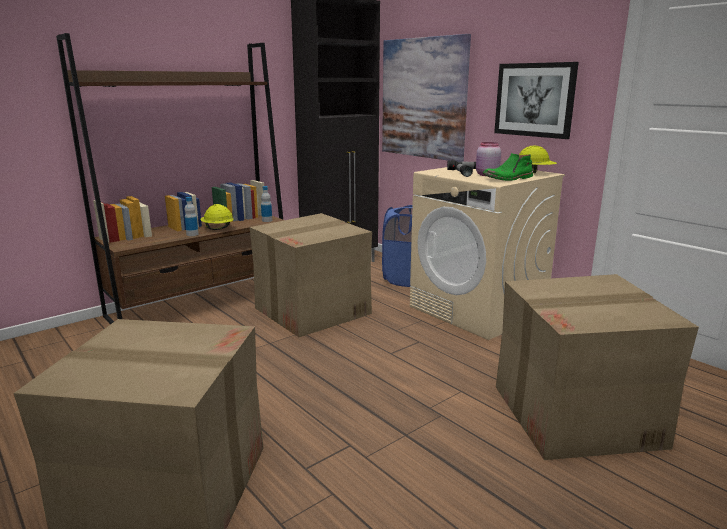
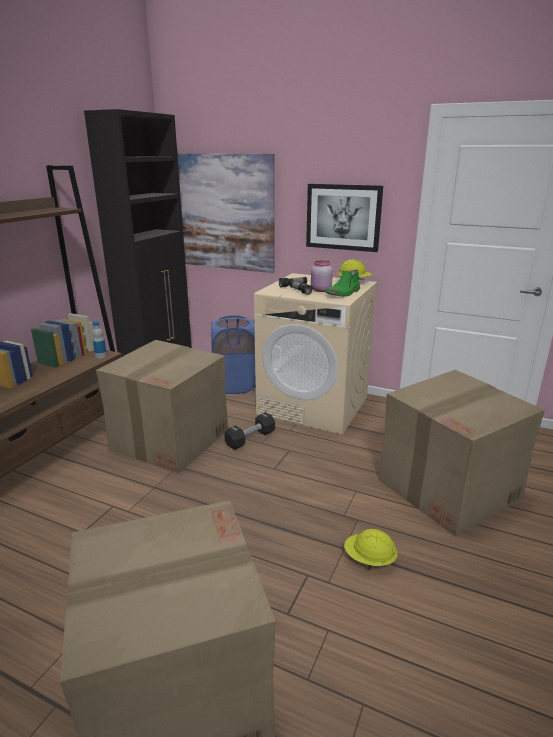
camera: 25 degrees left, 5 degrees up
bottle [184,197,198,236] -> none
yellow hard hat [200,204,234,230] -> yellow hard hat moved to [344,529,398,570]
none -> black dumbbell [224,412,275,450]

